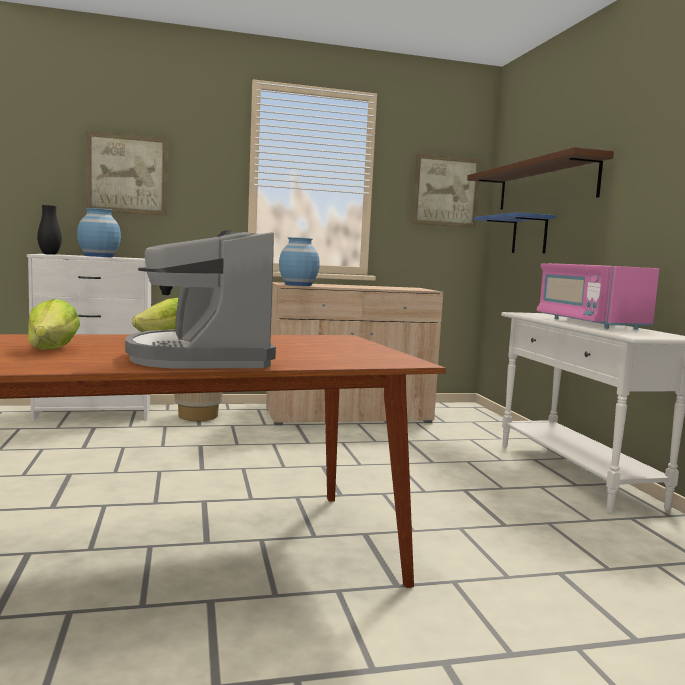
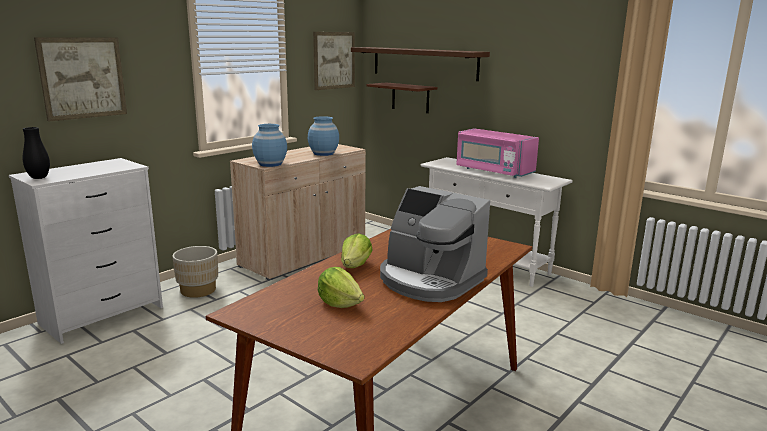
camera: 35 degrees left, 10 degrees up
blue vase [77,208,121,257] -> blue vase moved to [308,116,339,156]
blue shelf [474,212,556,254] -> brown shelf [366,82,438,113]

